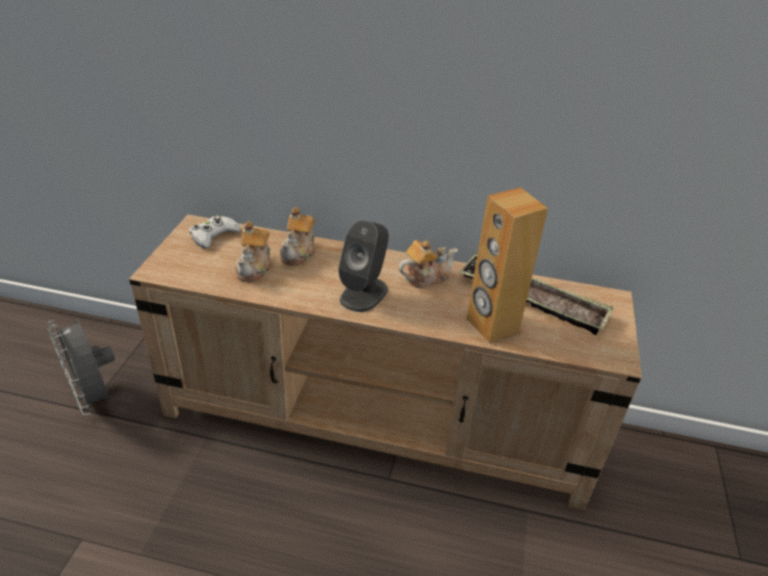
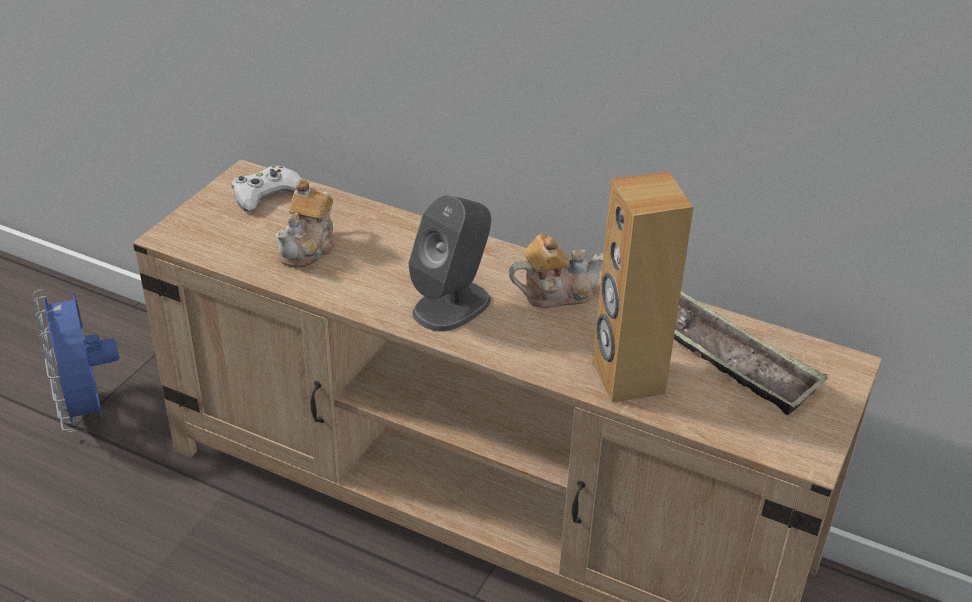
camera: 15 degrees right, 0 degrees up
grey fan [47,319,115,416] -> blue fan [33,289,120,433]
teapot [280,207,316,266] -> none

